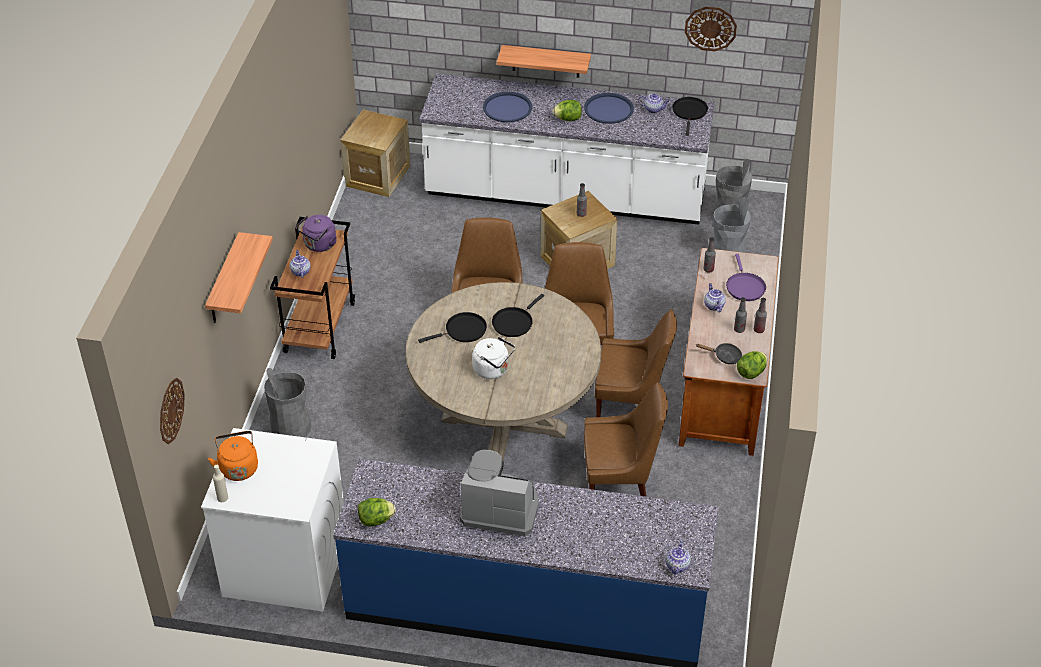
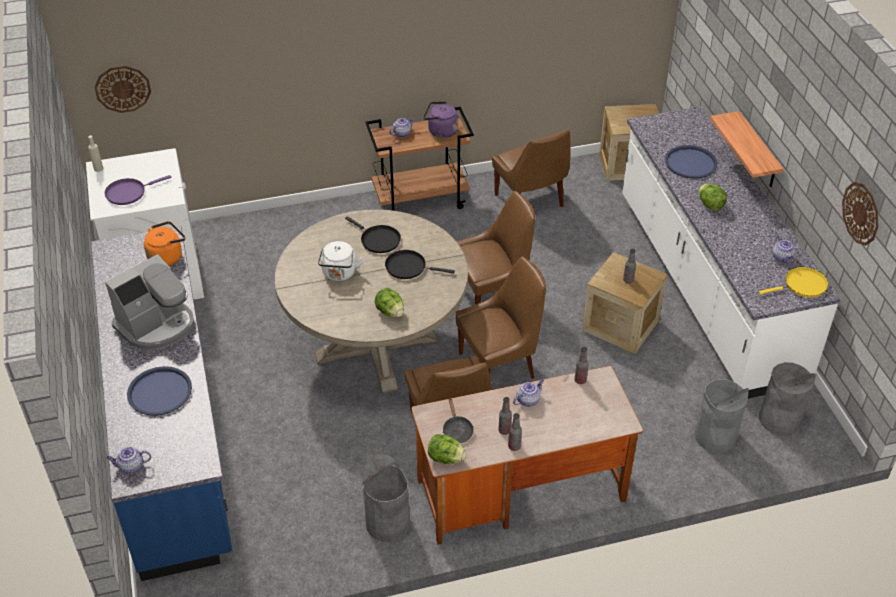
camera: 65 degrees right, 0 degrees up
shelf [205,232,273,323] -> none
orange kettle [208,431,258,481] -> orange kettle moved to [144,221,185,266]
grey trash can [264,368,311,437] -> grey trash can moved to [362,454,410,542]
lettuce [358,498,396,526] -> lettuce moved to [375,288,404,317]
coffee machine [460,450,539,536] -> coffee machine turned 60 degrees clockwise [105,254,195,350]
blue tray [584,93,634,124] -> blue tray moved to [127,366,192,416]
brown chair [584,382,668,497] -> brown chair moved to [492,130,570,207]
black frying pan [672,97,708,136] -> yellow frying pan [759,267,829,298]
purple frying pan [726,254,766,301] -> purple frying pan moved to [105,175,172,205]

